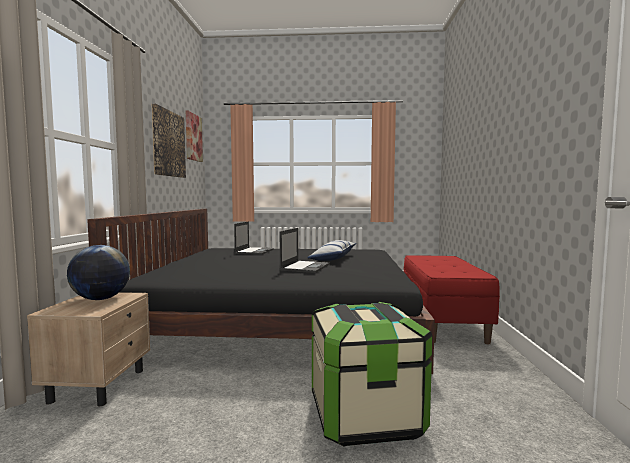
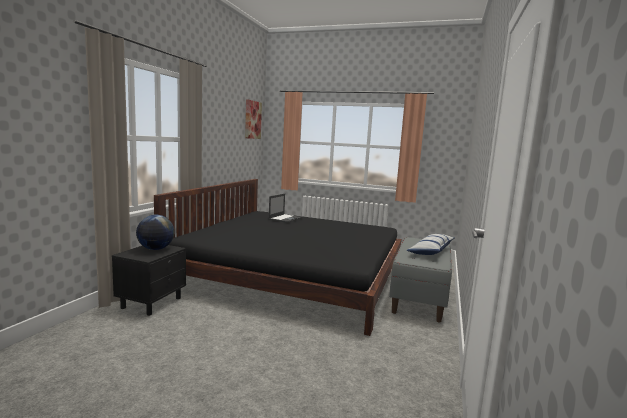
camera: 15 degrees right, 5 degrees up
beige nightstand [27,292,150,406] -> black nightstand [112,245,186,316]
picture [151,104,186,178] -> none
laptop [279,228,330,273] -> none
pillow [307,240,356,261] -> pillow moved to [406,234,455,255]
storage box [312,302,432,447] -> none
red bench [403,255,500,344] -> grey bench [389,237,452,323]

